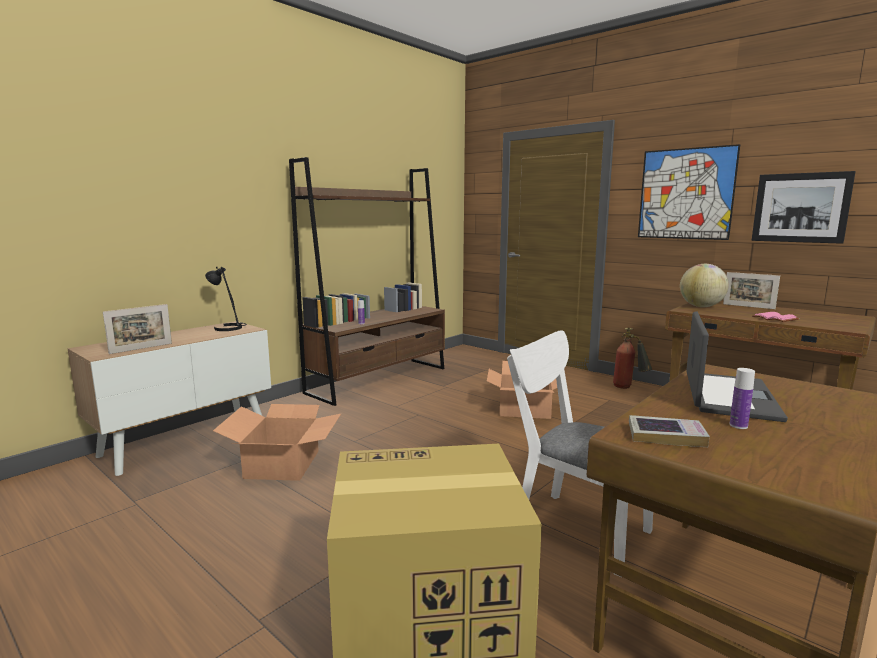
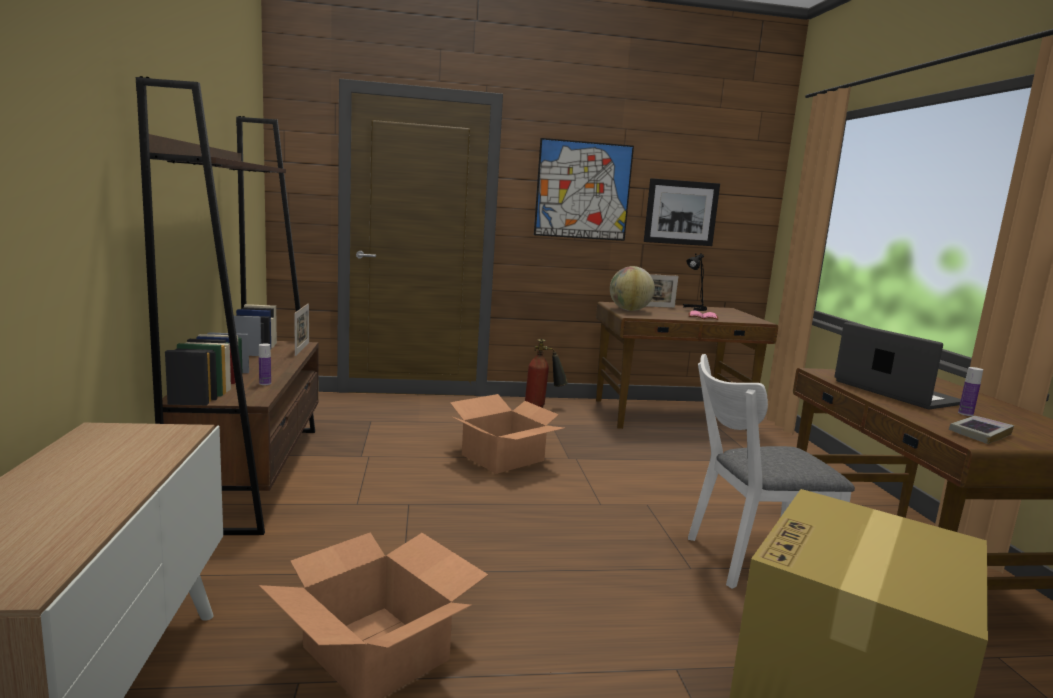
camera: 50 degrees left, 0 degrees up
picture frame [103,304,172,354] -> picture frame moved to [294,303,309,356]
black table lamp [205,266,247,331] -> black table lamp moved to [682,253,707,311]

